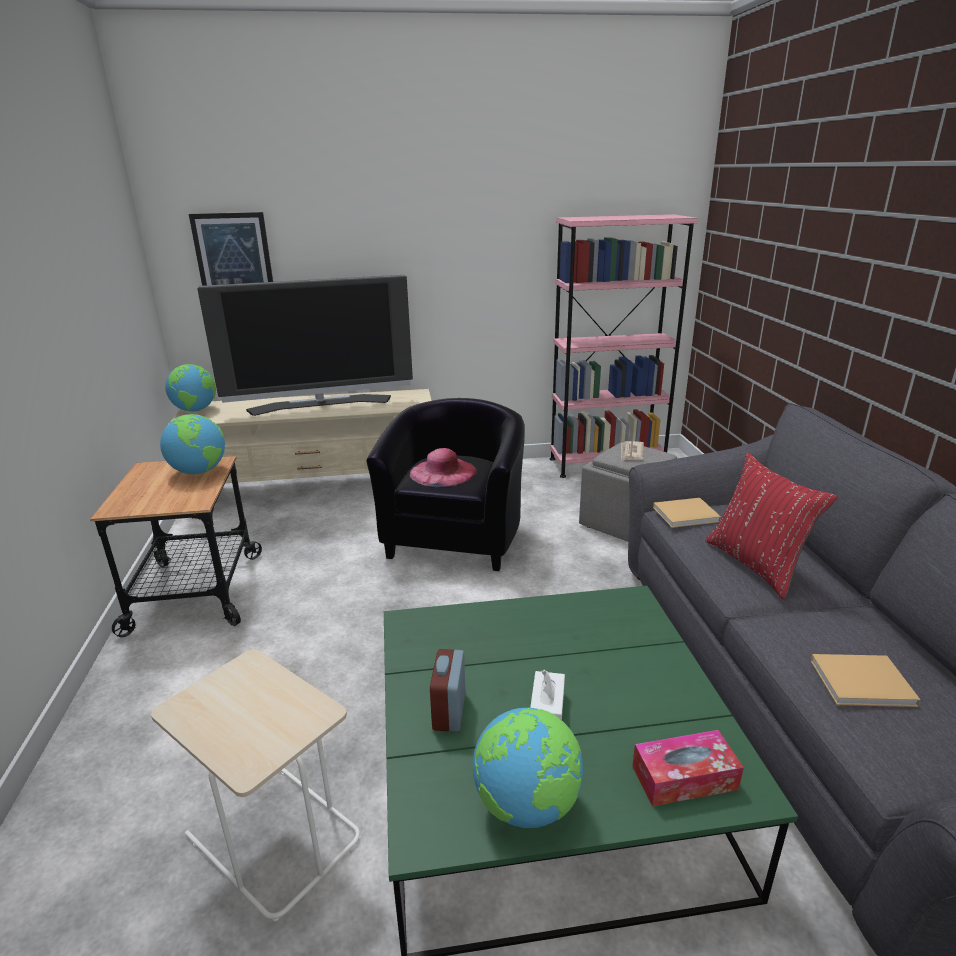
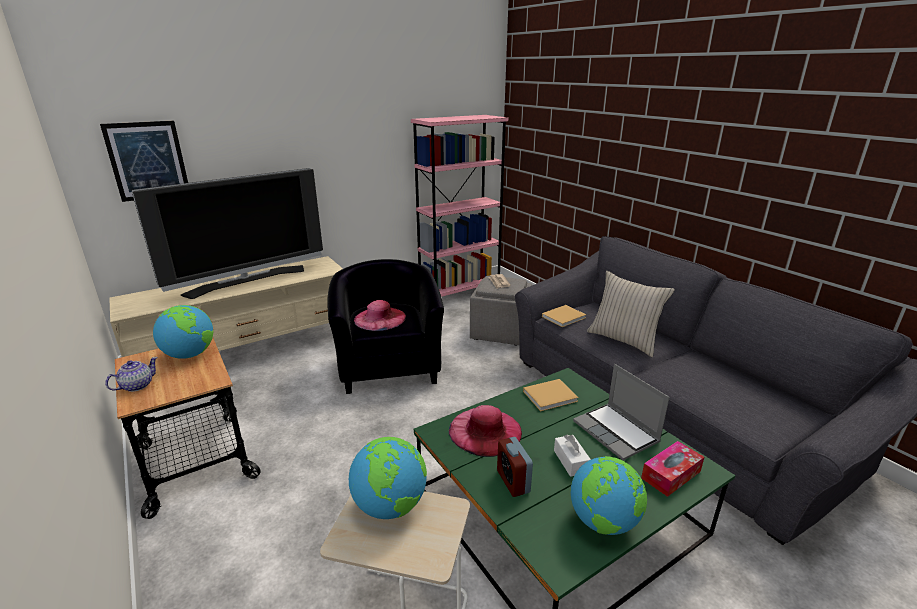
camera: 25 degrees left, 0 degrees up
globe [165,364,216,412] -> globe moved to [349,437,427,519]
red pillow [705,452,838,599] -> beige pillow [587,271,675,357]
beige book [810,654,920,707] -> beige book moved to [523,379,579,411]
none -> teapot [105,357,158,392]
none -> pink hat [449,405,522,457]
none -> laptop [573,364,670,460]

